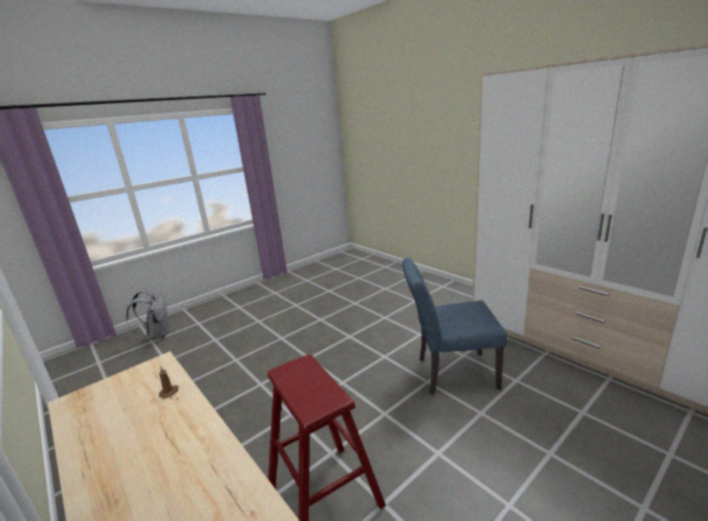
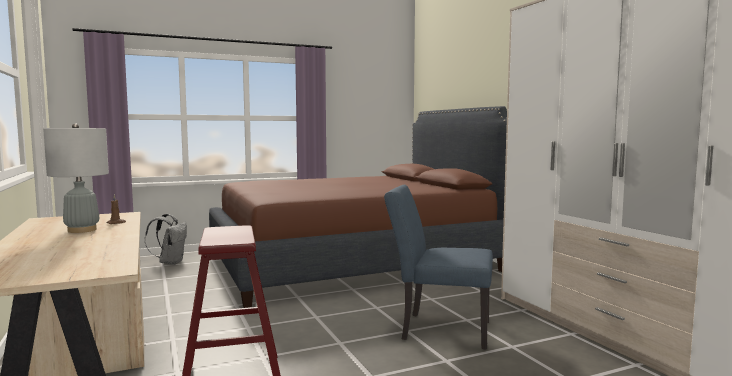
camera: 15 degrees right, 15 degrees down
none -> grey table lamp [43,124,109,233]
none -> brown bed [209,106,507,308]

